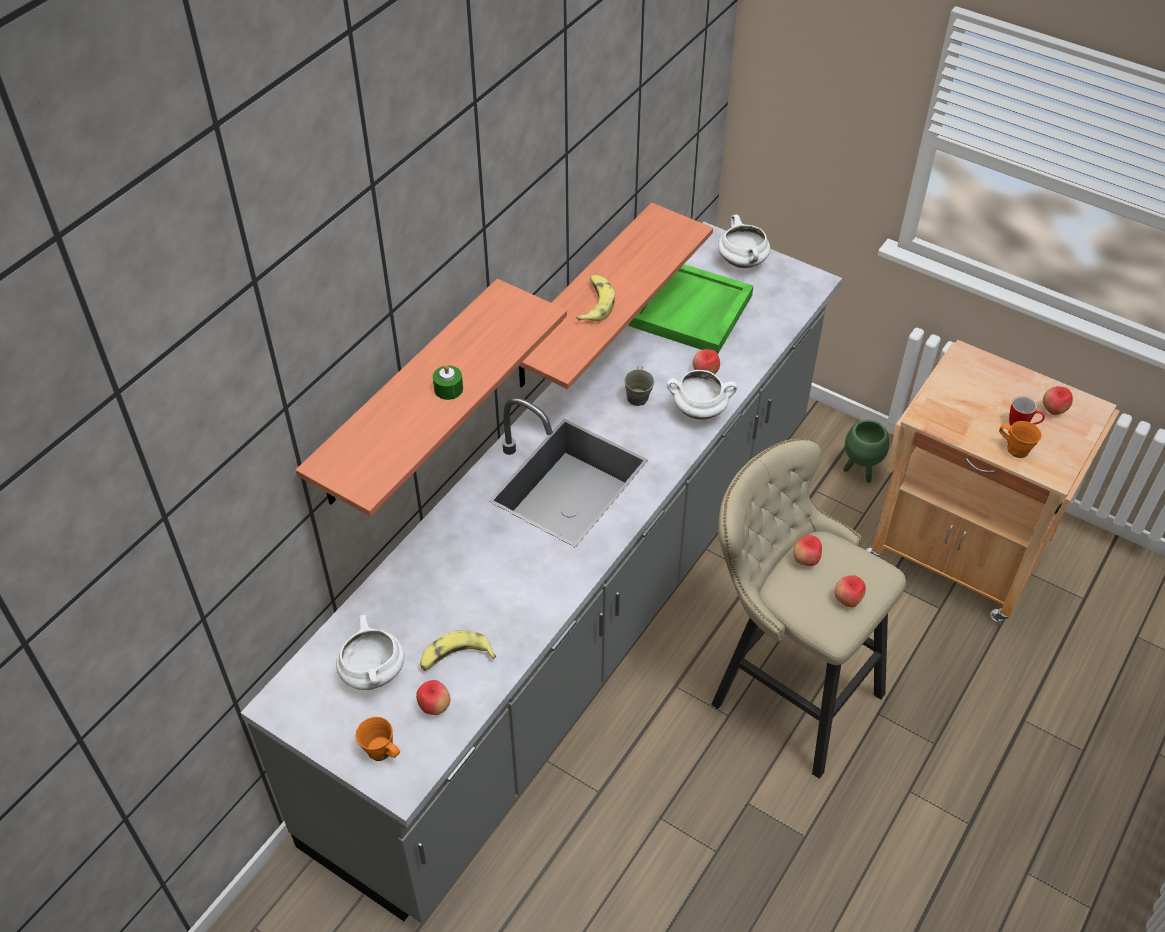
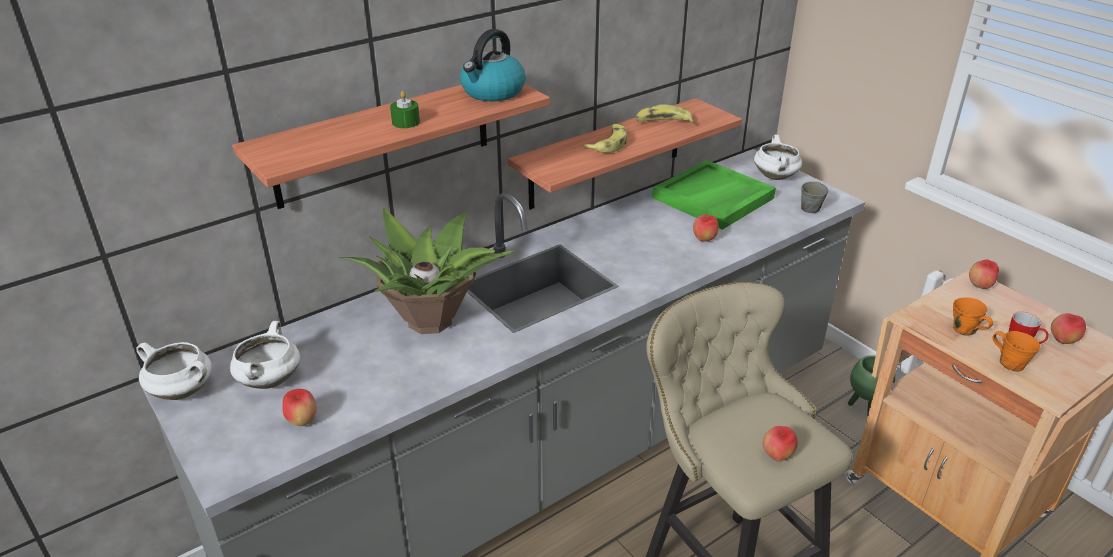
camera: 20 degrees right, 15 degrees down
orange mug [356,717,400,761] -> orange mug moved to [953,298,993,336]
banana [420,630,496,671] -> banana moved to [636,104,694,123]
grey mug [624,366,654,406] -> grey mug moved to [801,182,828,213]
white cooking pot [667,370,737,420] -> white cooking pot moved to [136,342,212,400]
apple [793,535,822,566] -> apple moved to [969,260,999,289]
none -> potted plant [338,208,514,334]
none -> kettle [460,29,526,101]

